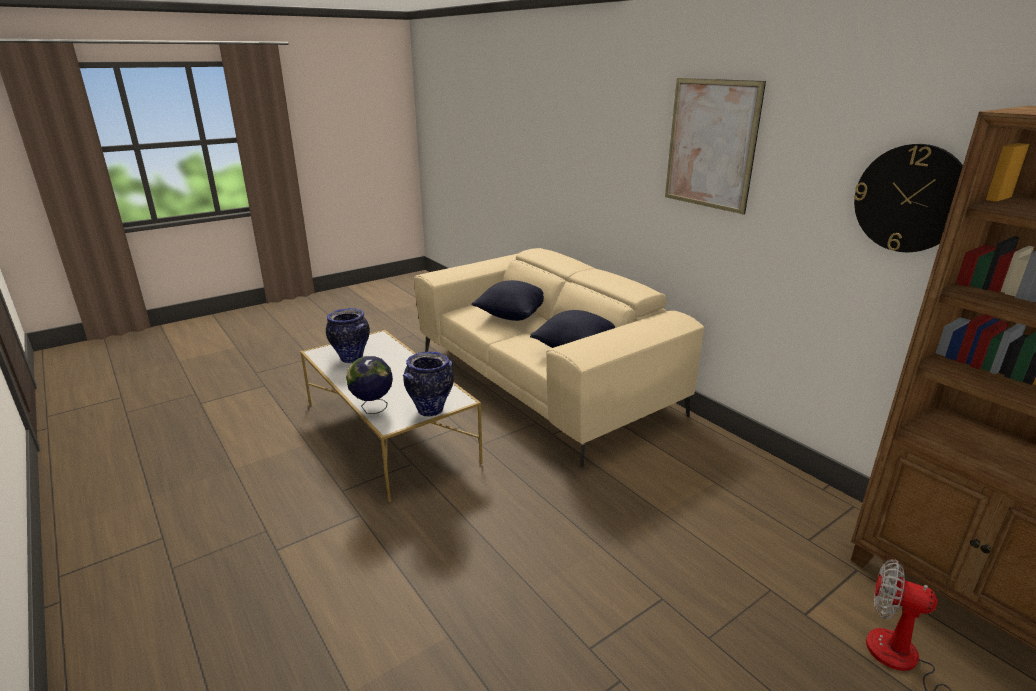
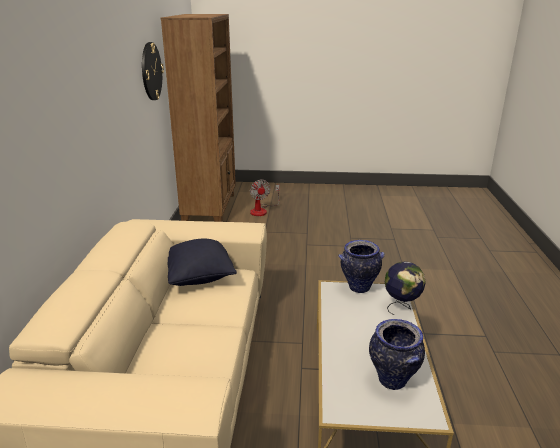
camera: 140 degrees left, 0 degrees up
black pillow [472,280,544,321] -> none
picture [665,78,766,215] -> none

